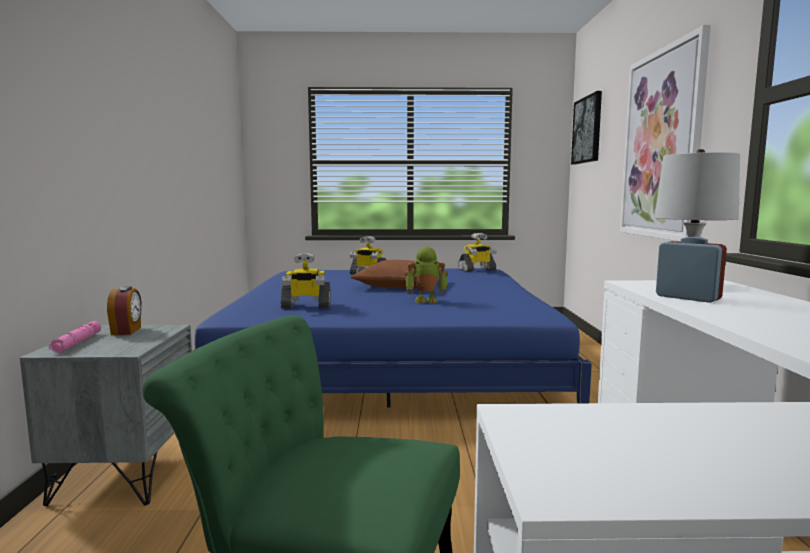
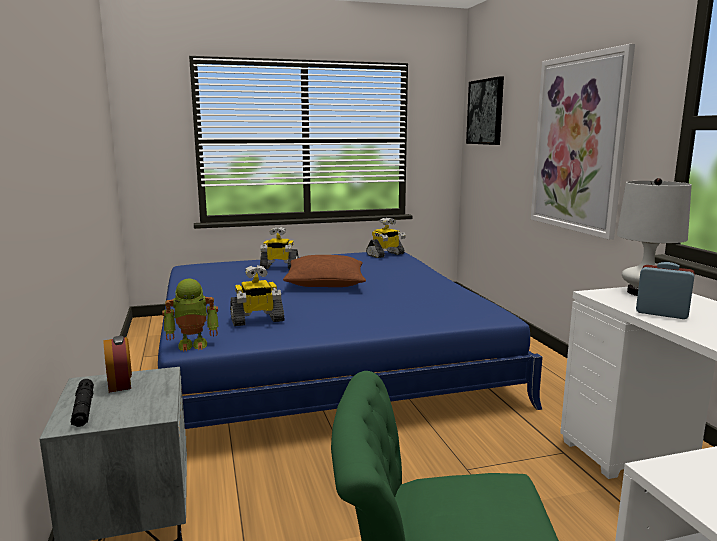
camera: 15 degrees left, 5 degrees up
pink flashlight [48,321,101,353] -> black flashlight [71,379,94,427]
toy robot [405,247,448,303] -> toy robot moved to [162,279,219,352]

